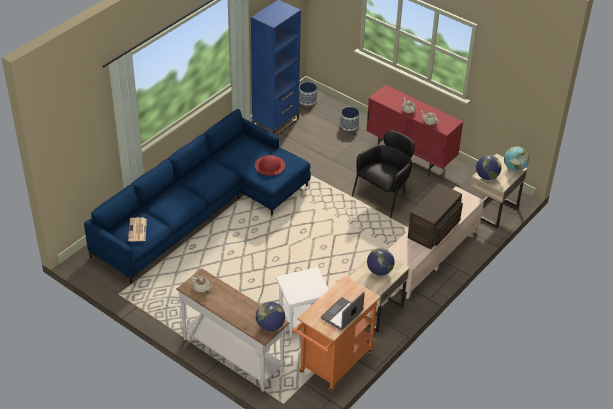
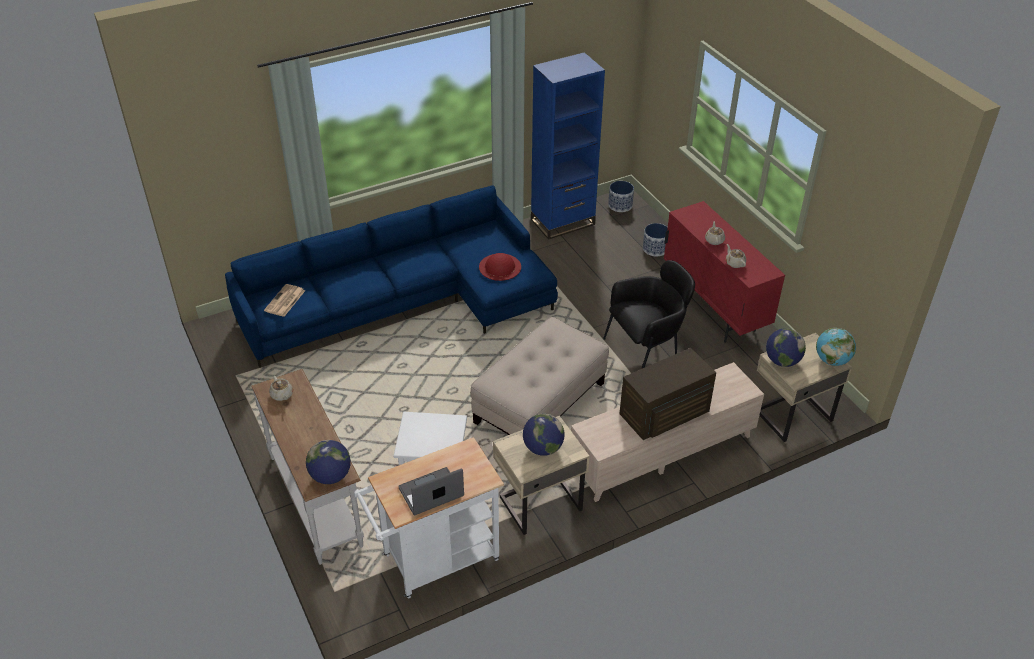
camera: 25 degrees right, 0 degrees up
orange cart [293,275,380,392] -> white cart [354,437,504,599]
none -> beige ottoman [471,317,609,435]

